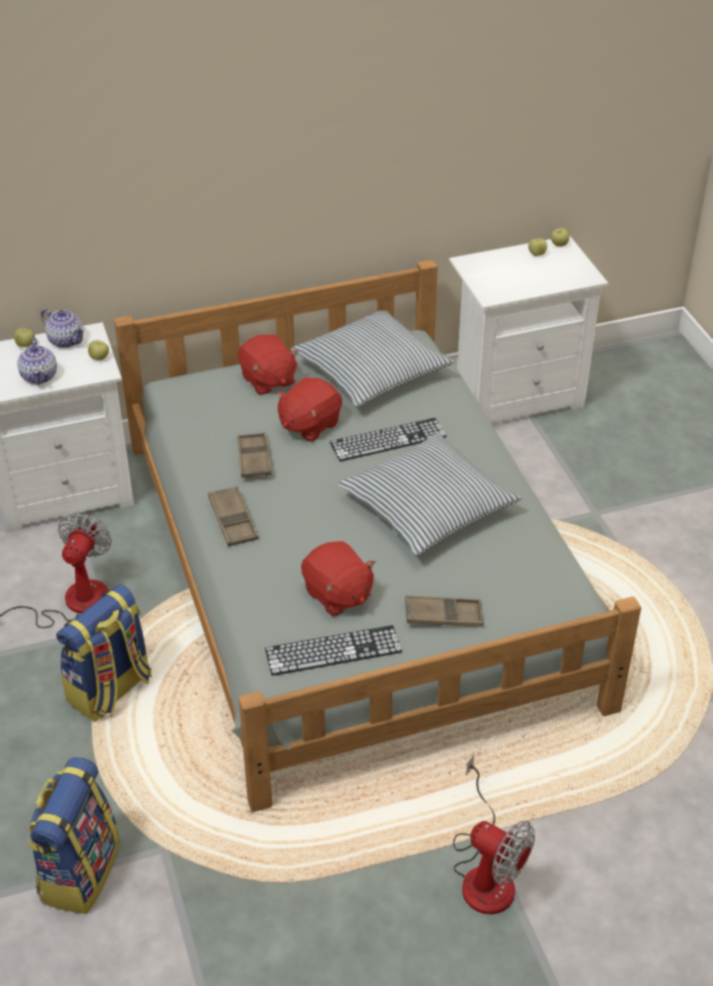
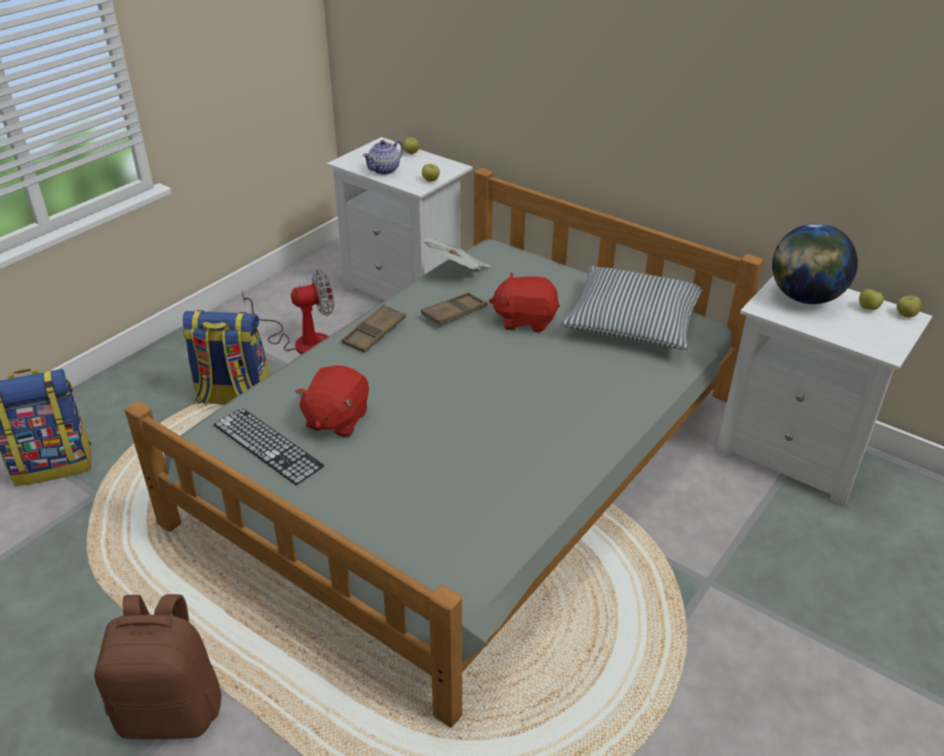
camera: 55 degrees right, 5 degrees down
teapot [41,309,85,348] -> none
red plush toy [238,334,299,395] -> none
keyboard [330,418,447,462] -> none
pillow [338,432,522,555] -> none
brown tray [405,595,483,627] -> none
fan [453,755,535,914] -> brown backpack [94,594,222,740]
none -> newspaper [421,237,491,270]
none -> globe [772,223,858,304]

